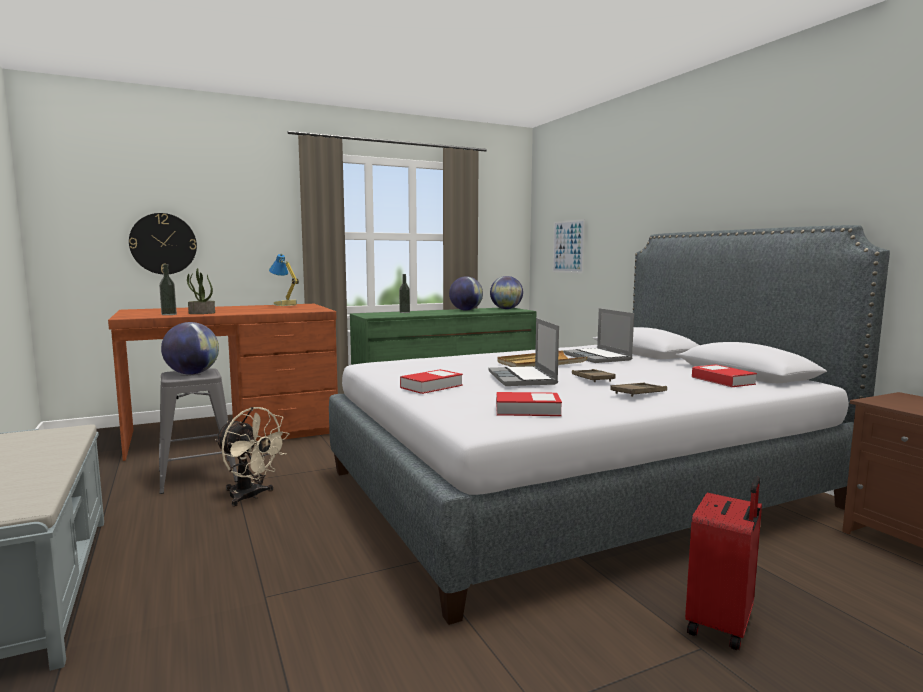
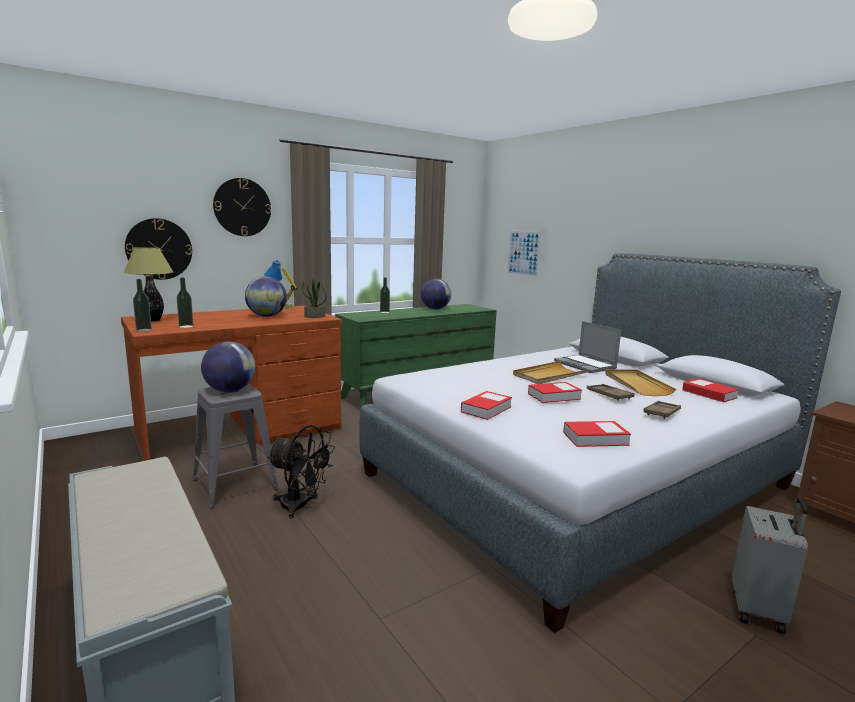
camera: 10 degrees left, 5 degrees up
potted plant [187,268,215,314] -> potted plant moved to [302,278,326,318]
beige fan [215,407,290,507] -> black fan [267,425,335,519]
laptop [488,318,559,386] -> book [528,382,582,403]
globe [490,276,523,309] -> globe moved to [245,276,287,317]
red suitcase [685,476,762,650] -> grey suitcase [732,497,808,634]
none -> table lamp [123,247,173,322]
none -> bottle [133,279,152,332]
none -> wall clock [213,178,271,236]
none -> beige tray [605,369,676,396]

